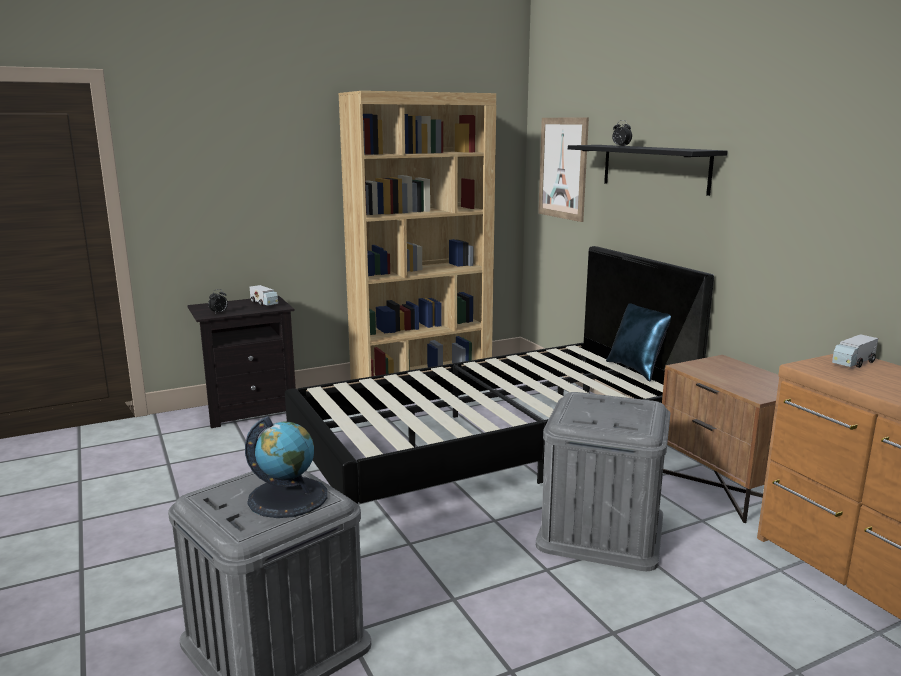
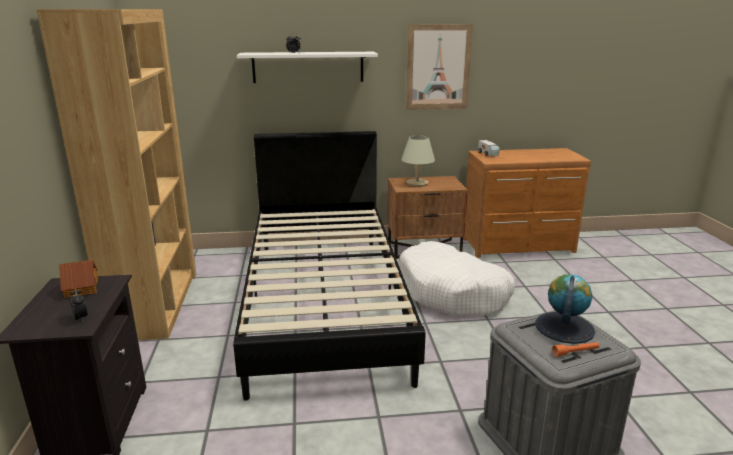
camera: 70 degrees left, 5 degrees up
toy truck [250,285,278,306] -> toy house [59,259,98,298]
grey storage box [536,392,671,571] -> white dog bed [399,241,515,316]
picture [538,117,589,222] -> picture moved to [406,24,473,110]
black shelf [568,145,727,196] -> white shelf [237,52,378,83]
blue pillow [606,303,671,381] -> none
none -> beige table lamp [401,136,435,187]
none -> orange flashlight [552,342,599,357]

